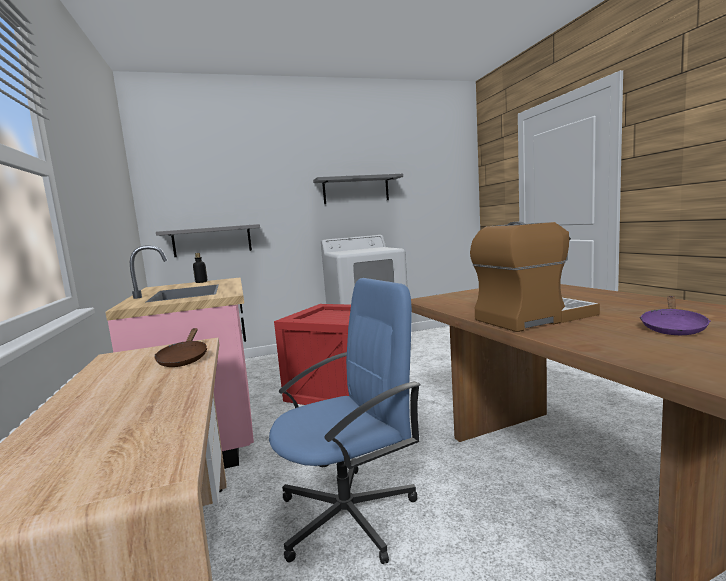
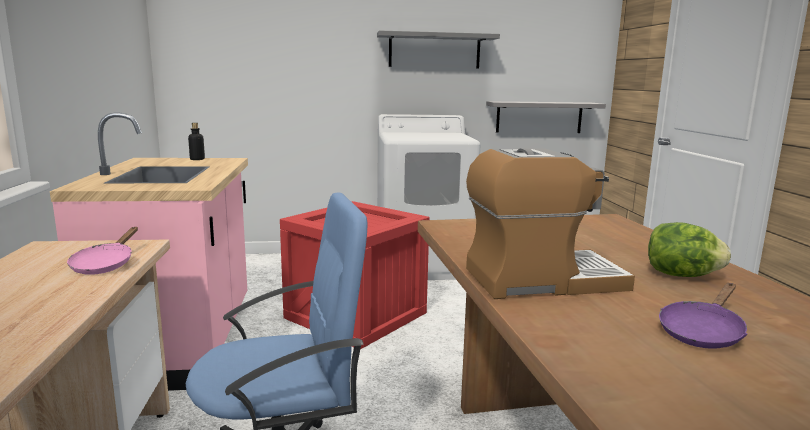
camera: 10 degrees right, 5 degrees up
brown frying pan [154,328,207,367] -> pink frying pan [67,227,138,275]
grey shelf [156,224,260,257] -> grey shelf moved to [486,101,606,133]
none -> lettuce [648,222,731,277]

